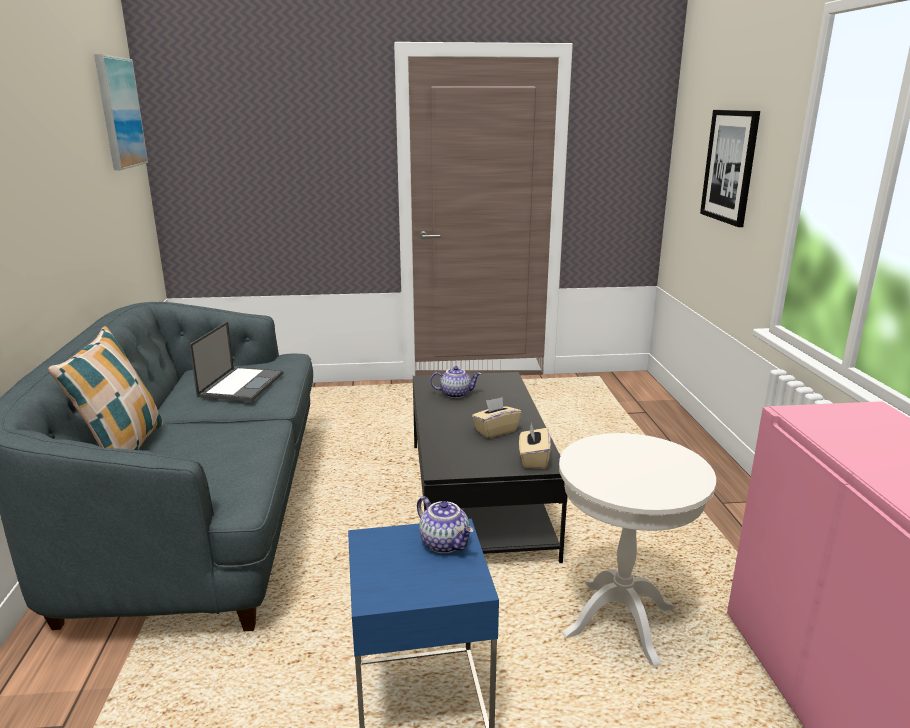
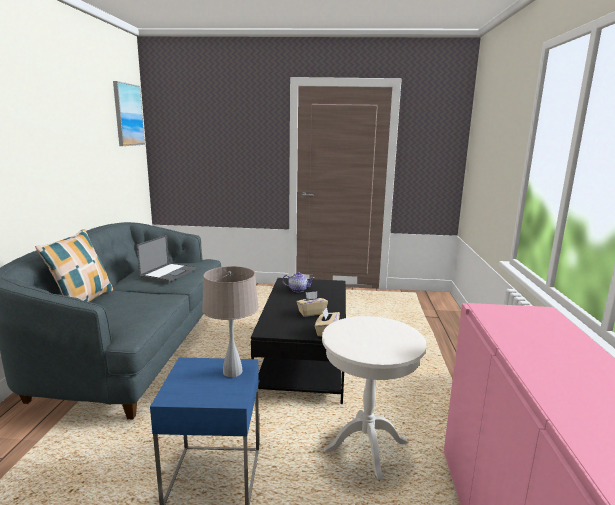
camera: 10 degrees right, 5 degrees down
teapot [417,496,474,554] -> beige table lamp [202,266,259,377]
picture [700,110,760,227] -> none

